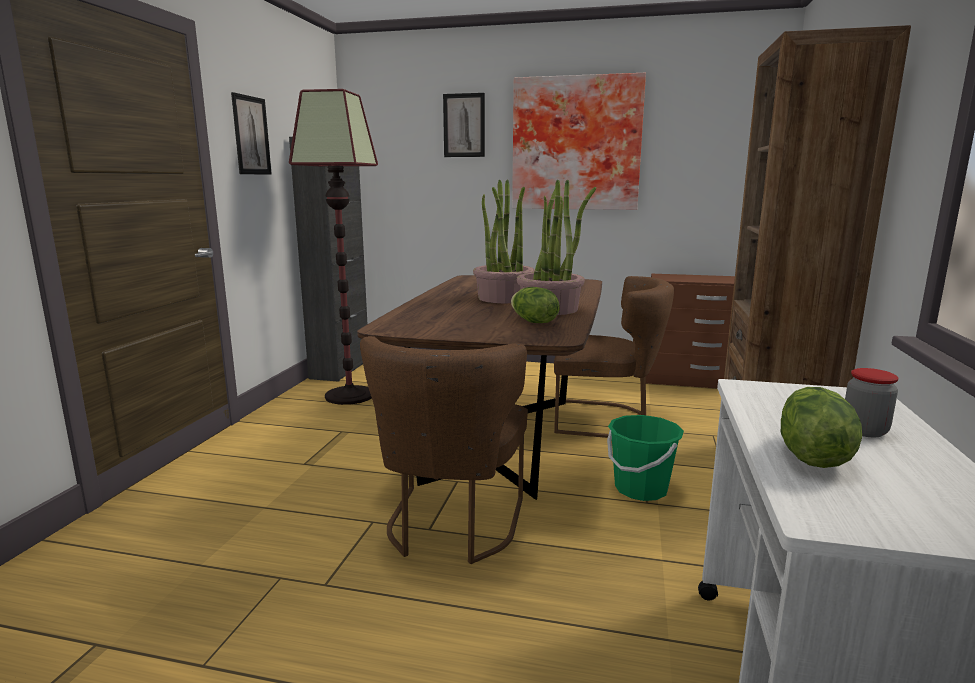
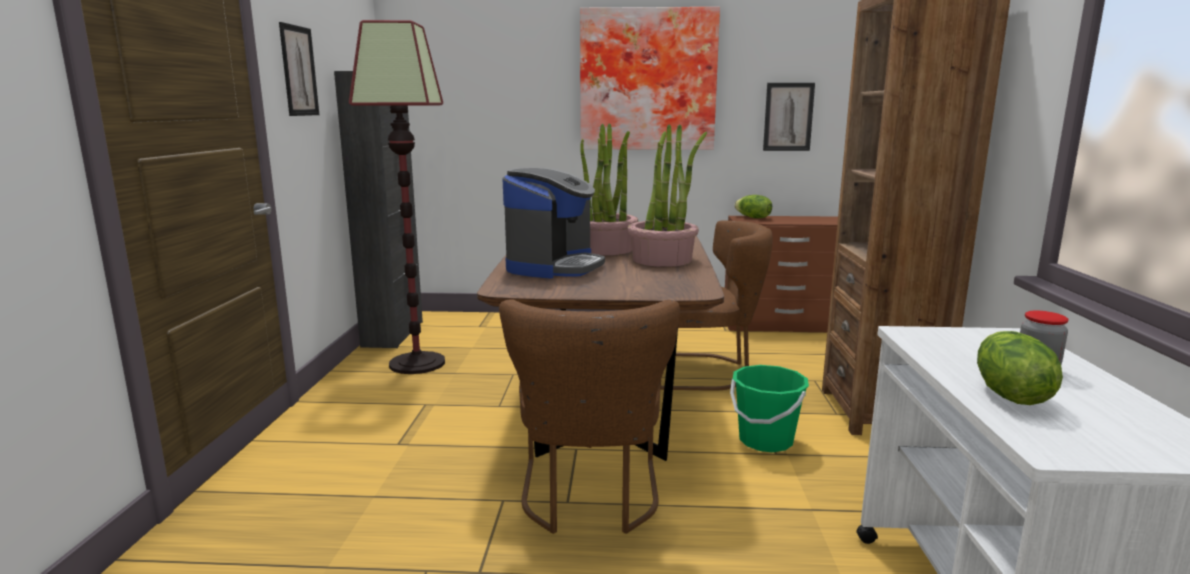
camera: 10 degrees left, 0 degrees up
picture [443,93,485,157] -> picture moved to [763,83,815,151]
lettuce [511,287,560,323] -> lettuce moved to [734,195,772,218]
none -> coffee machine [503,168,605,279]

